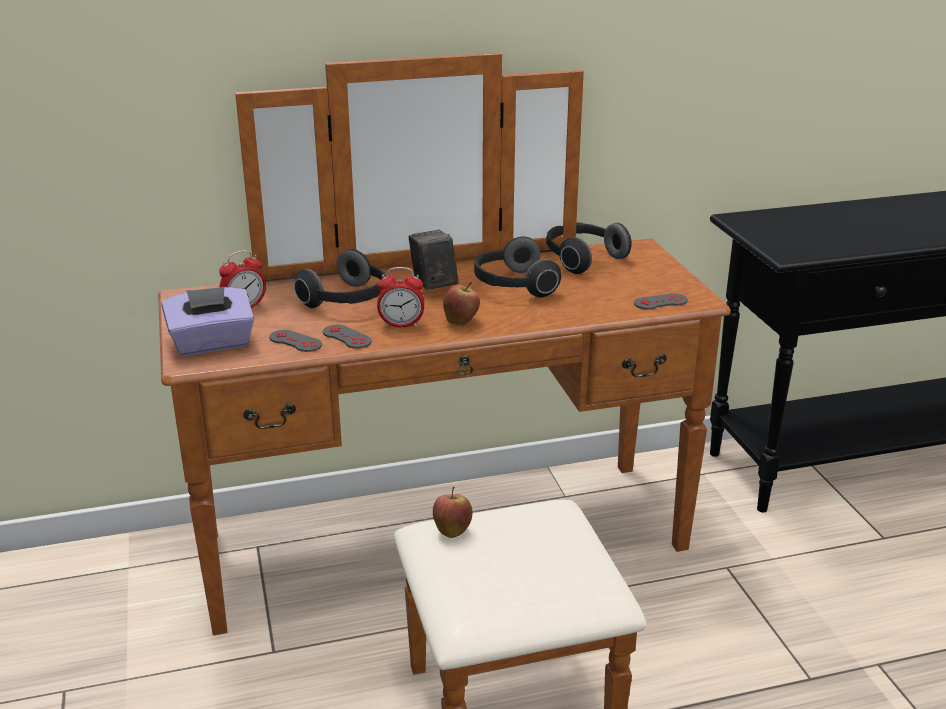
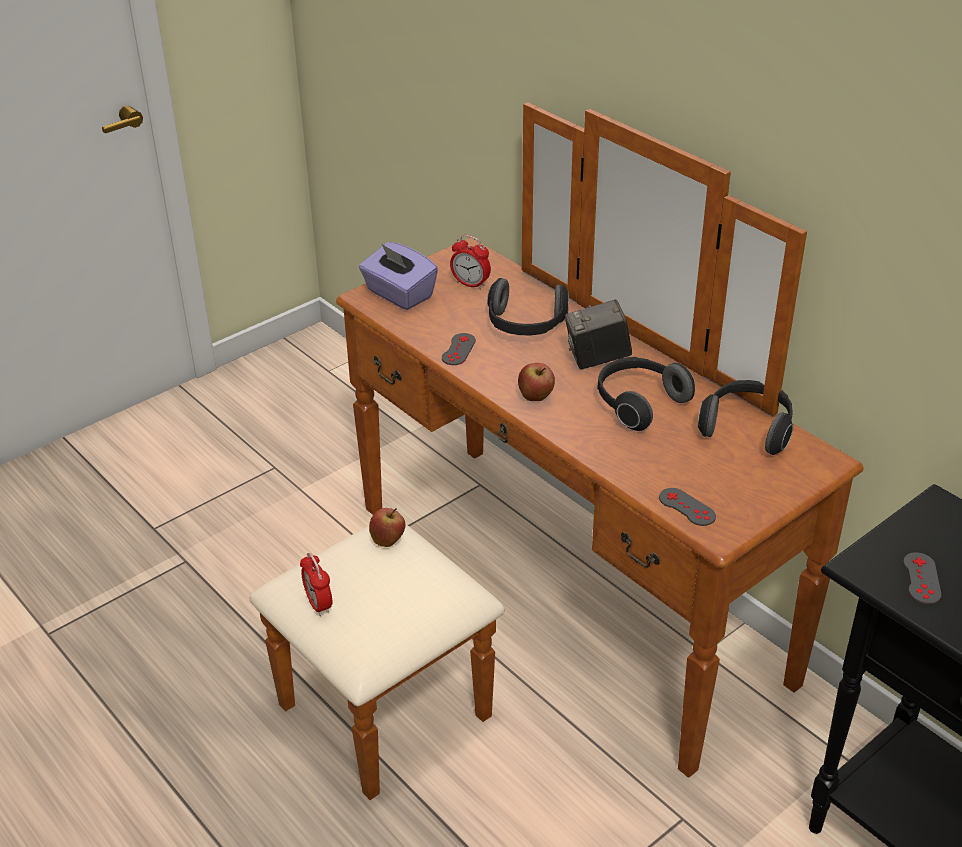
camera: 65 degrees right, 10 degrees up
grey game controller [269,330,322,352] -> grey game controller moved to [903,552,941,604]
alarm clock [377,267,424,327] -> alarm clock moved to [300,553,332,616]
camera [409,230,459,290] -> camera turned 150 degrees counterclockwise [565,299,632,369]

